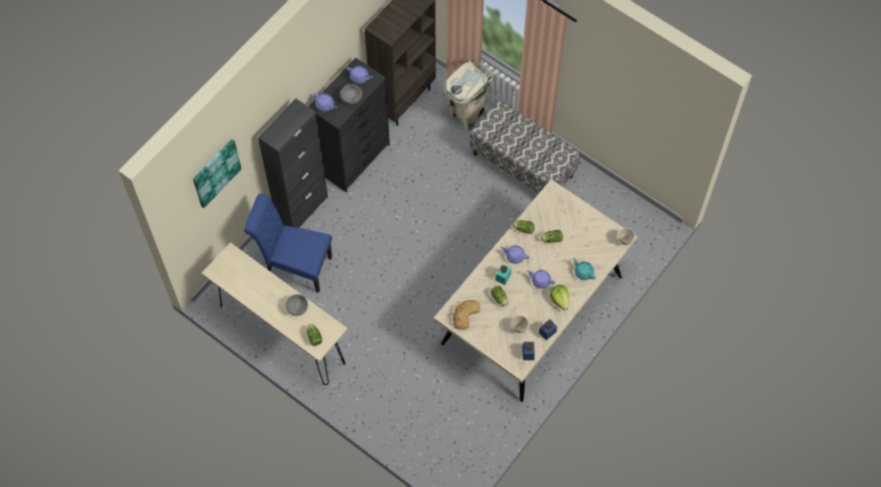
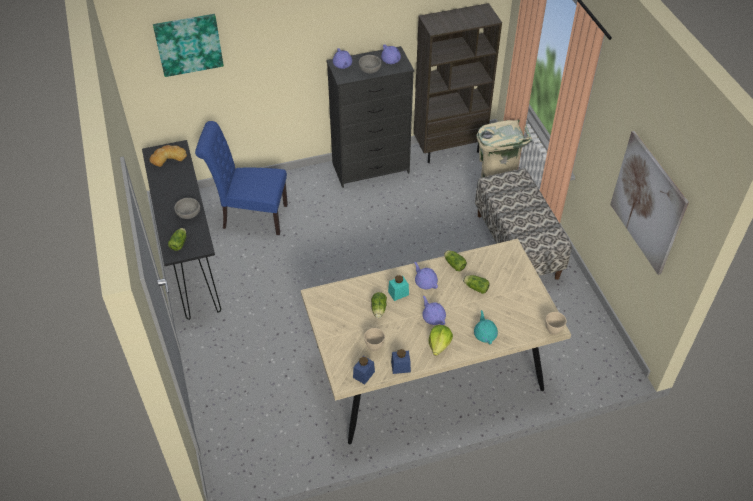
camera: 35 degrees right, 15 degrees down
beige console table [201,242,348,385] -> black console table [142,140,221,320]
blue chair [244,194,332,293] -> blue chair turned 45 degrees counterclockwise [195,121,288,235]
black cabinet [258,98,328,228] -> none
bread [453,300,480,330] -> bread moved to [150,145,187,167]
none -> picture [610,131,689,275]

